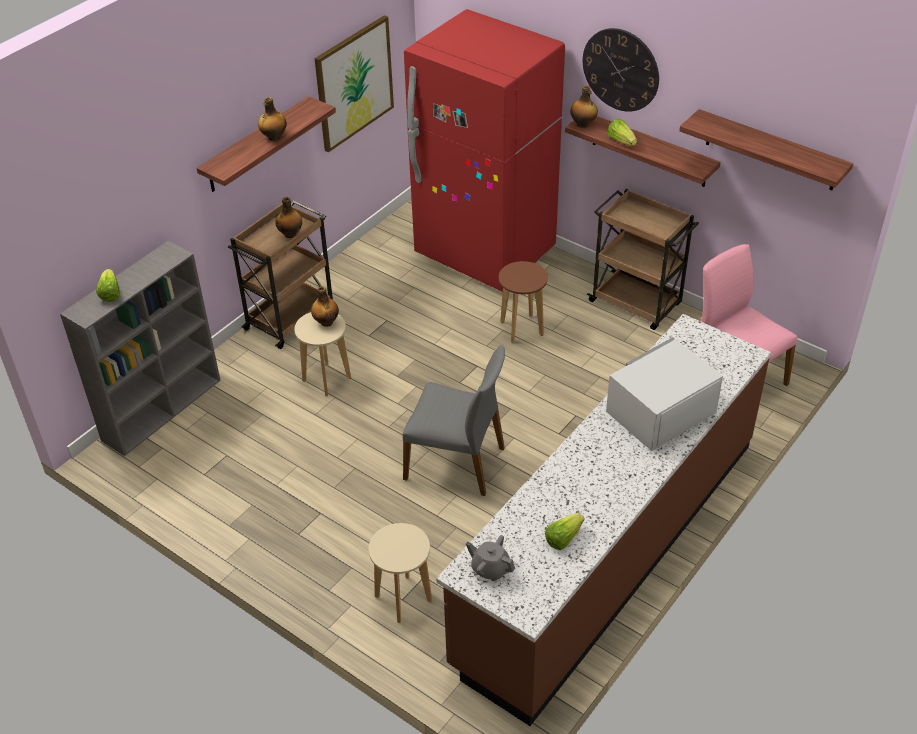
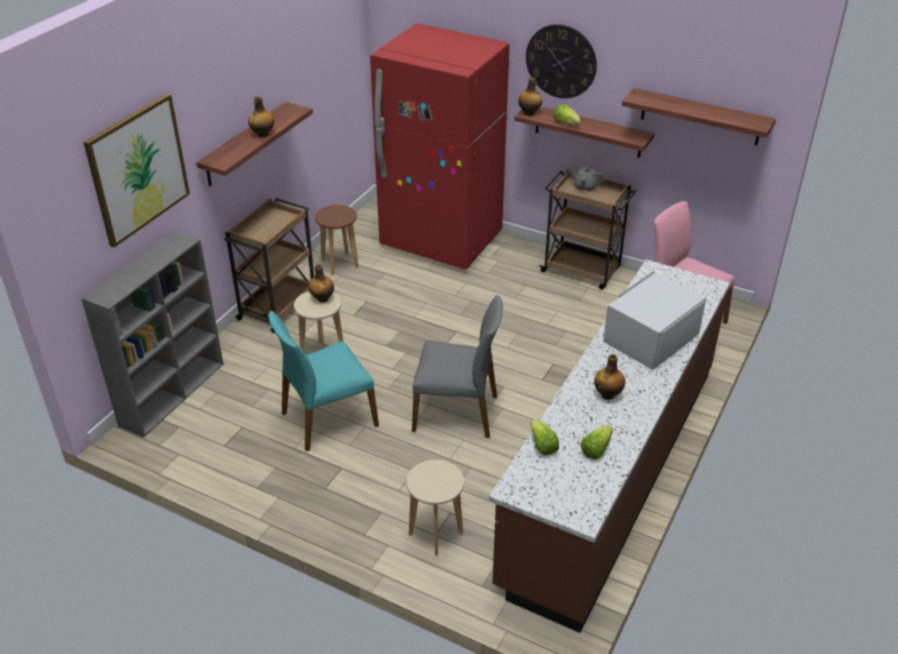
camera: 10 degrees left, 5 degrees down
lettuce [96,269,120,302] -> lettuce moved to [531,419,559,455]
bottle [275,197,302,238] -> bottle moved to [594,354,625,400]
picture [314,15,394,152] -> picture moved to [83,94,190,248]
grey teapot [466,535,515,581] -> grey teapot moved to [570,165,603,192]
brown stool [499,261,548,343] -> brown stool moved to [315,205,359,275]
none -> turquoise chair [268,311,379,452]

